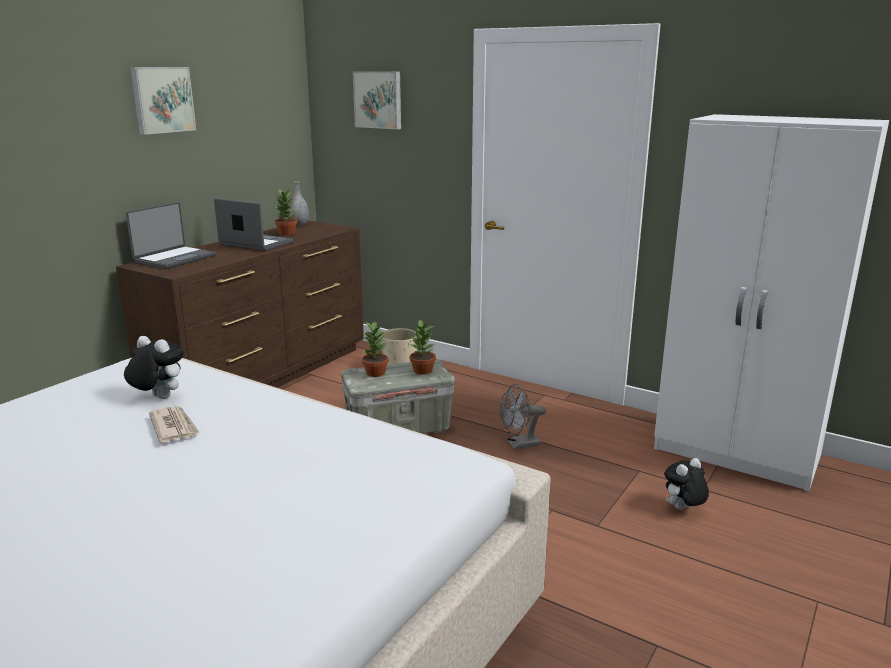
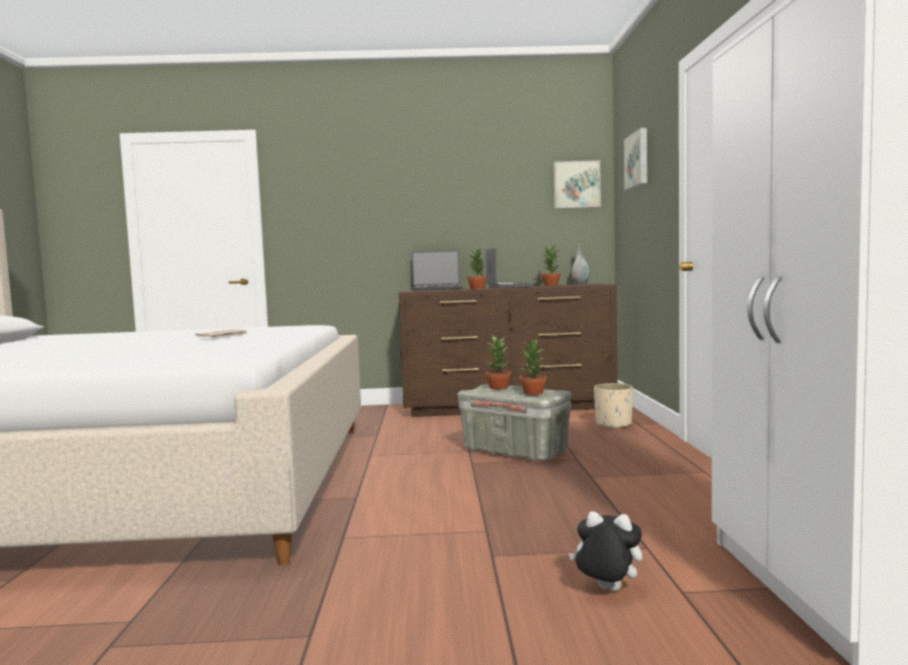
camera: 55 degrees right, 15 degrees down
plush toy [124,336,183,399] -> none
picture [130,67,196,135] -> picture moved to [553,160,601,209]
grey fan [500,384,546,449] -> none
none -> potted plant [467,247,487,289]

